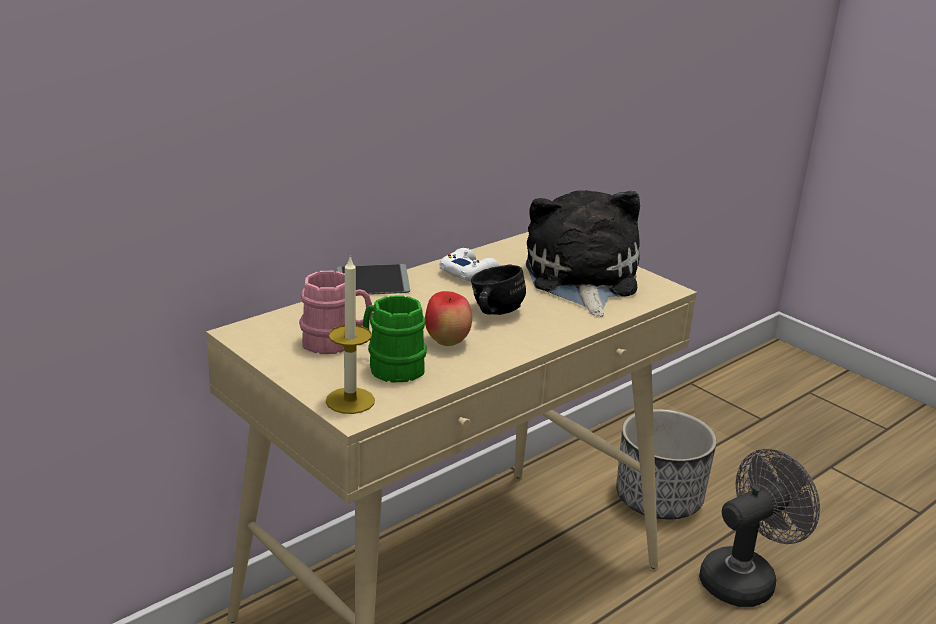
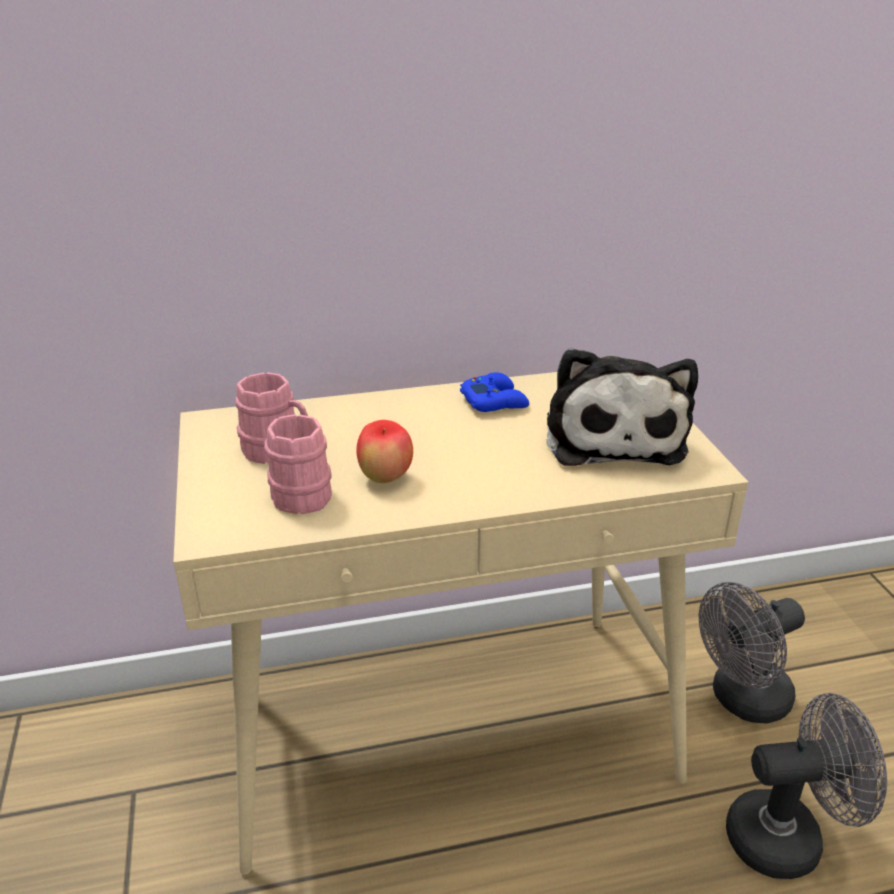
camera: 30 degrees right, 5 degrees up
candle [326,257,375,414] -> none
phone [337,264,410,295] -> none
green mug [363,296,427,383] -> pink mug [264,414,332,514]
white game controller [440,248,501,281] -> blue game controller [460,372,529,412]
black mug [471,264,526,315] -> none
plush toy [526,190,640,316] -> plush toy turned 150 degrees clockwise [547,348,698,466]
planter [616,409,717,519] -> grey fan [699,582,805,723]

